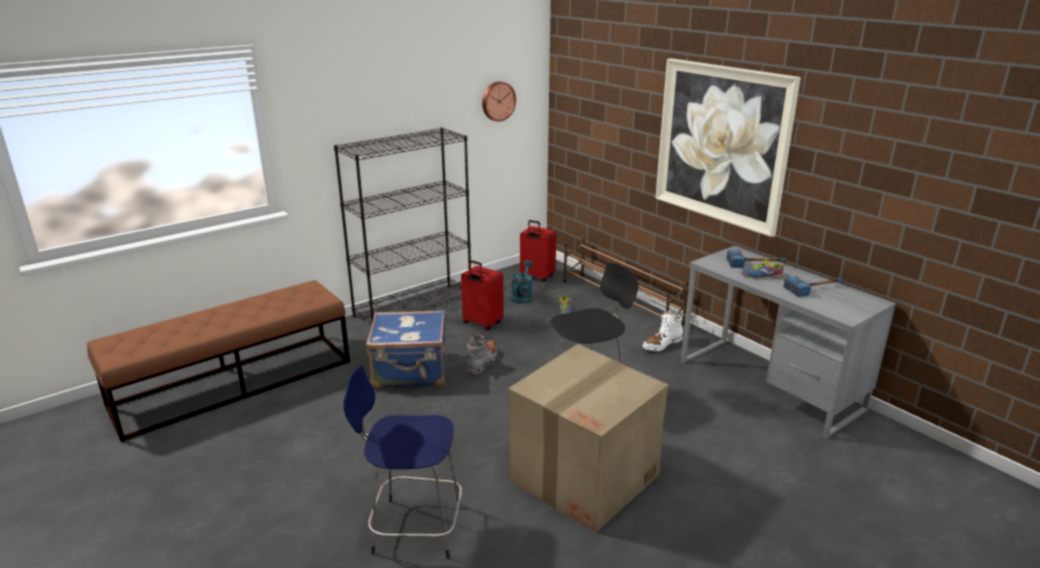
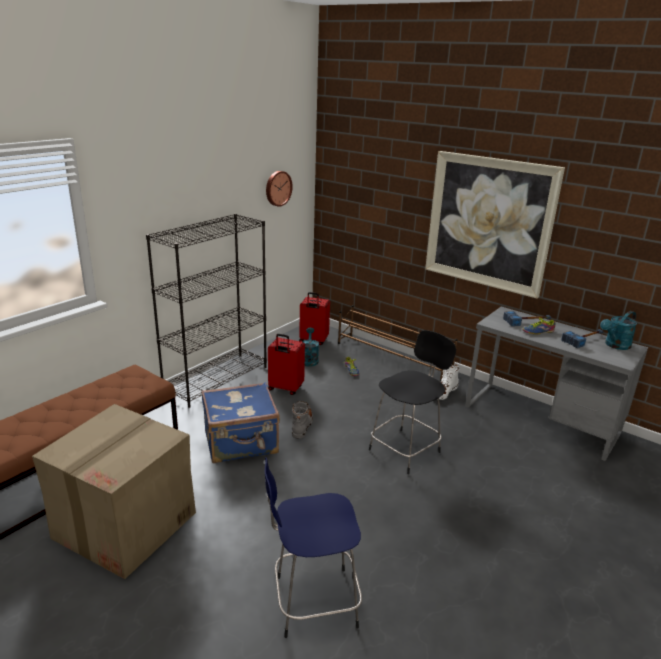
camera: 15 degrees left, 0 degrees up
cardboard box [508,344,669,533] -> cardboard box moved to [32,404,196,579]
none -> turquoise watering can [600,311,637,350]

